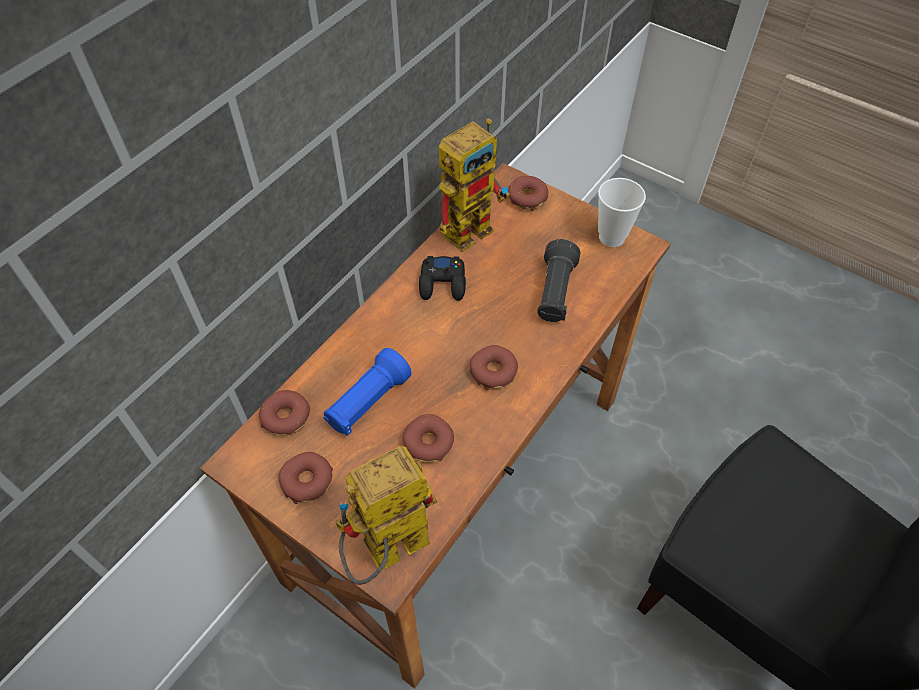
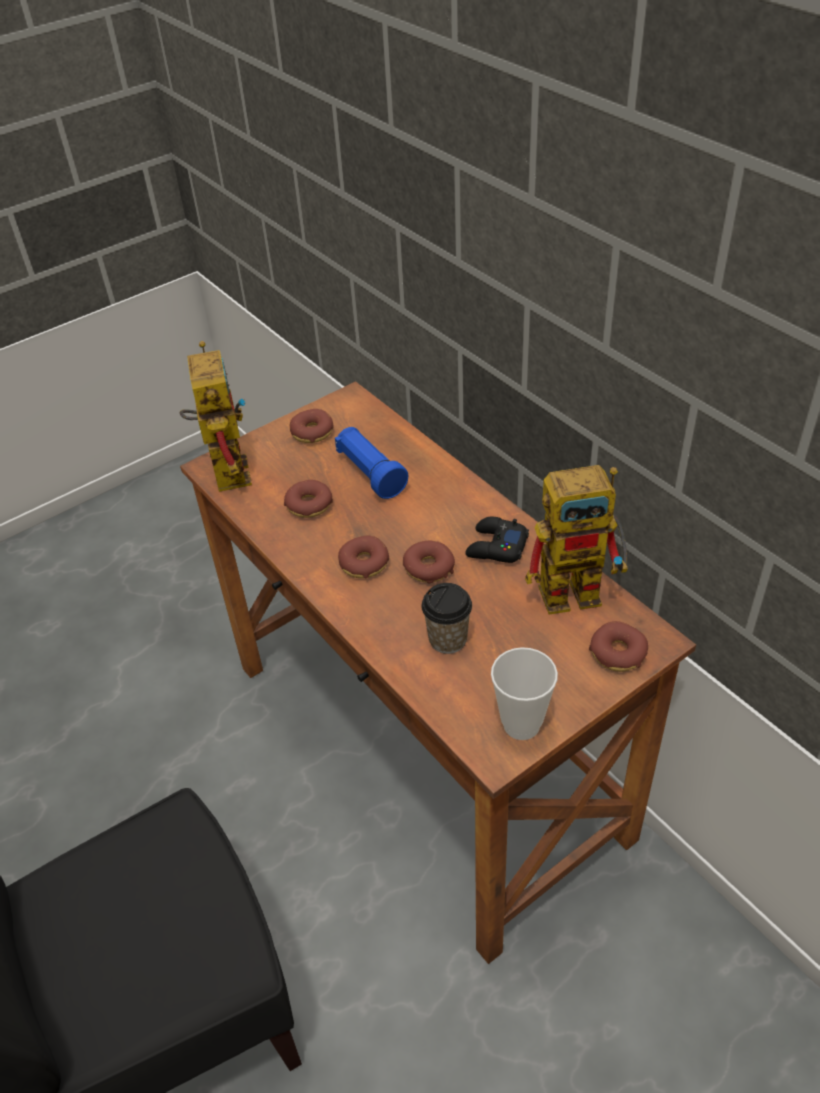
camera: 110 degrees right, 10 degrees down
donut [259,390,310,436] -> donut moved to [403,541,455,583]
toy robot [439,118,510,252] -> toy robot turned 75 degrees counterclockwise [525,465,628,615]
black flashlight [537,239,580,322] -> cup [421,583,472,654]

